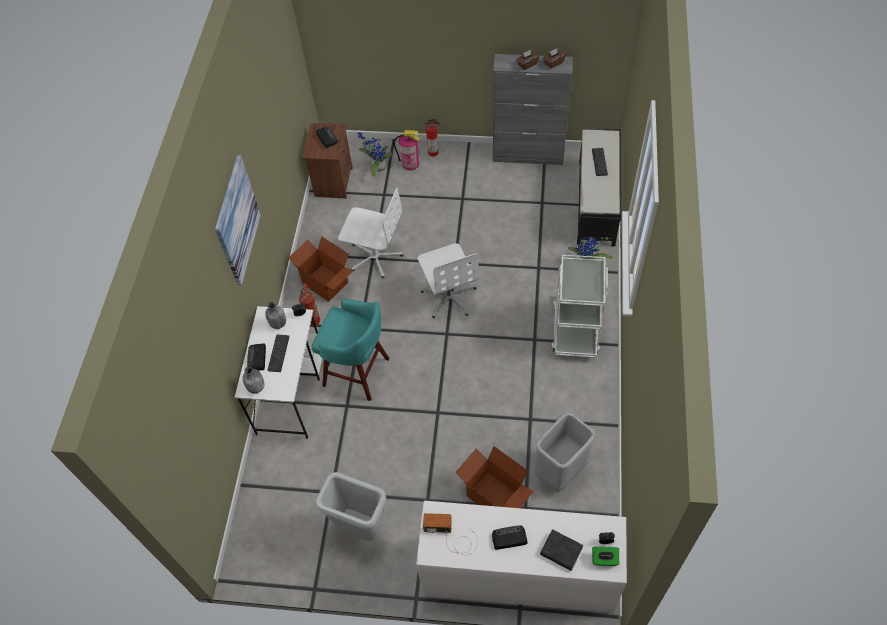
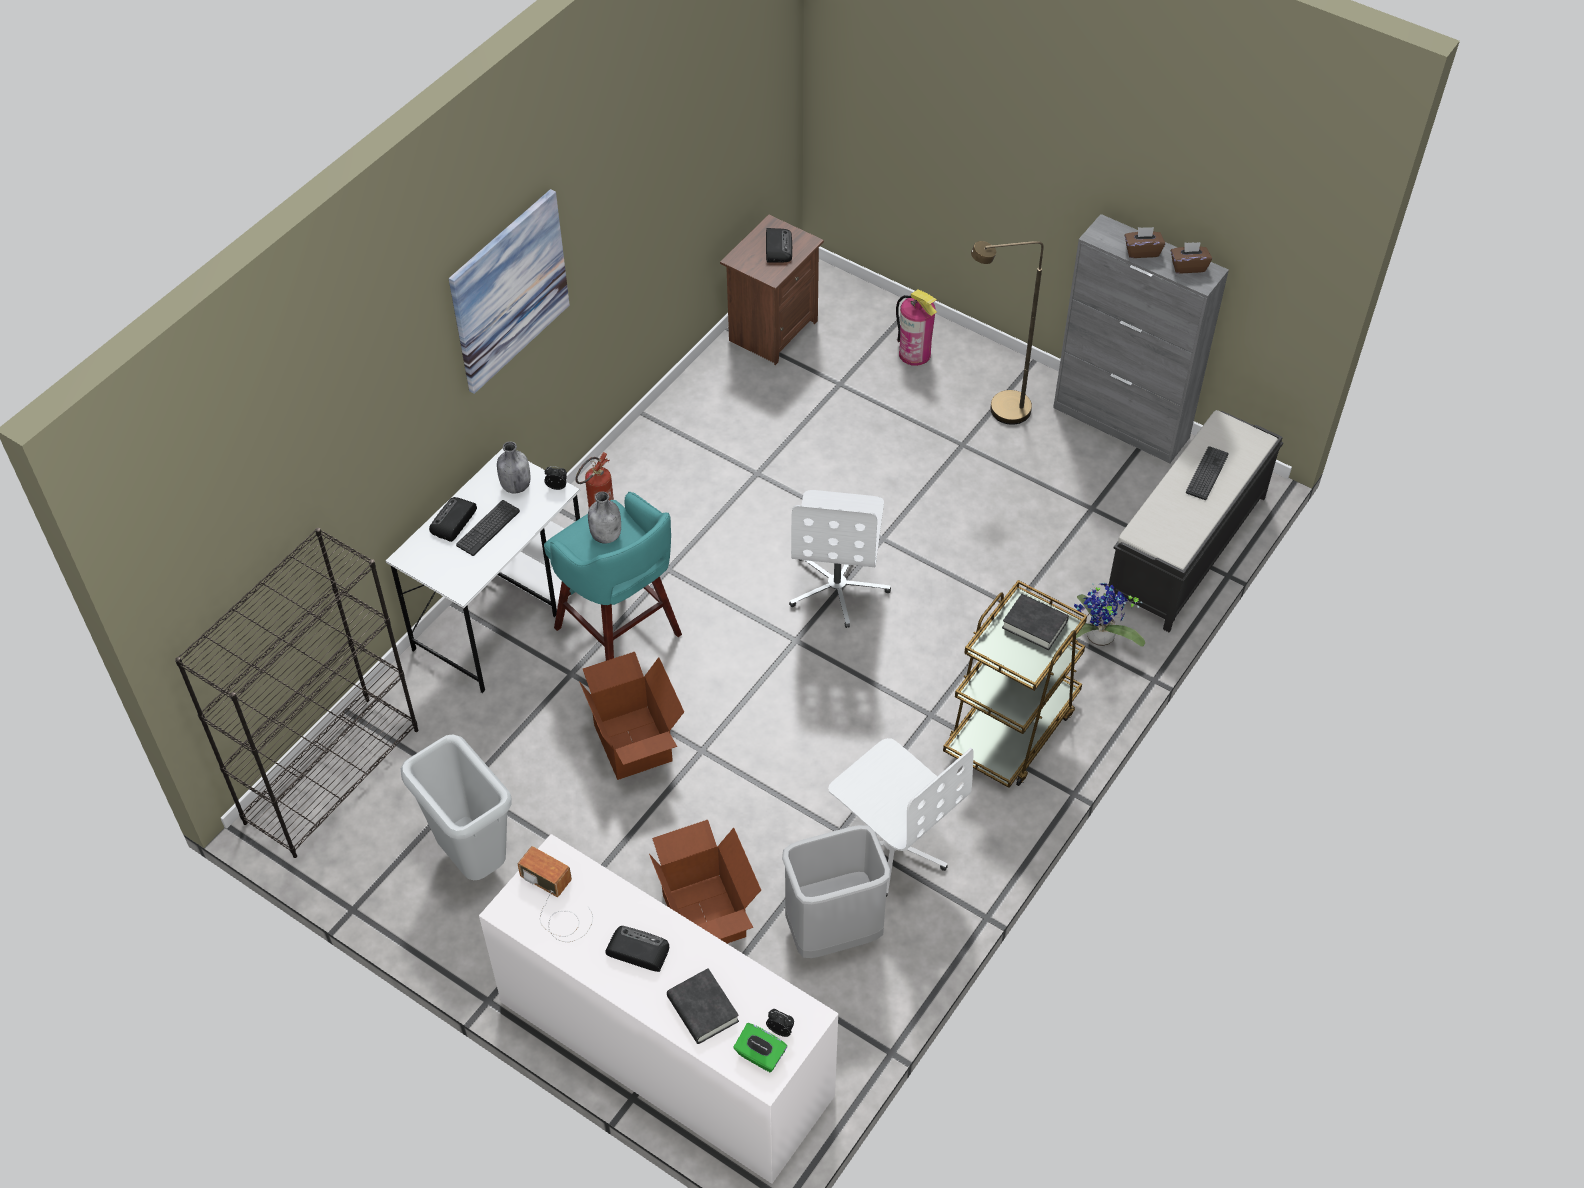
camera: 25 degrees right, 5 degrees down
grey bottle [242,367,265,394] -> grey bottle moved to [588,491,621,544]
cardboard box [288,236,353,302] -> cardboard box moved to [579,652,684,780]
white office chair [338,188,403,278] -> white office chair moved to [828,738,974,897]
potted plant [358,132,393,177] -> none
fire extinguisher [424,118,440,156] -> none
white cart [552,255,608,358] -> brown cart [943,580,1087,788]
none -> black bookcase [175,528,418,858]
none -> brown floor lamp [971,241,1044,425]
none -> black book [1002,594,1069,650]

